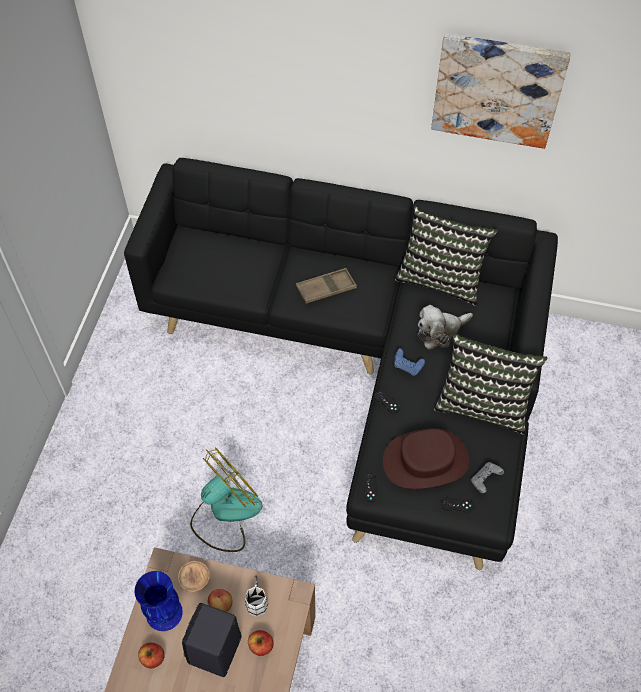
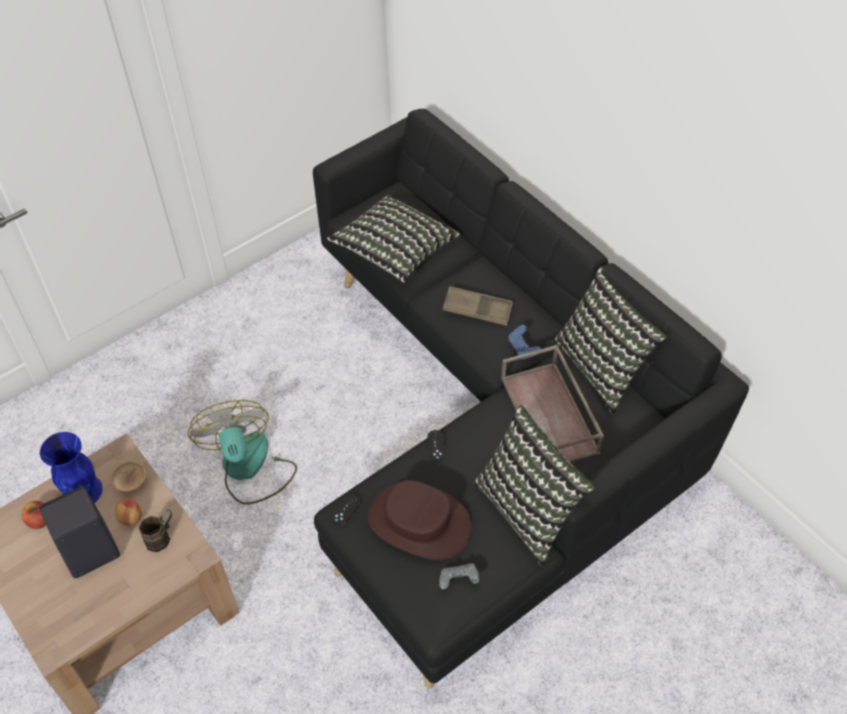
camera: 40 degrees right, 5 degrees down
fan [190,447,262,552] -> fan turned 105 degrees counterclockwise [188,400,297,505]
white mug [245,576,268,617] -> brown mug [139,509,172,552]
apple [248,630,274,656] -> none
blue game controller [394,348,425,376] -> blue game controller moved to [508,325,541,359]
plush toy [417,305,473,349] -> brown tray [501,345,604,462]
picture [431,33,571,149] -> none
black game controller [441,498,474,512] -> none
none -> pillow [327,195,460,283]

